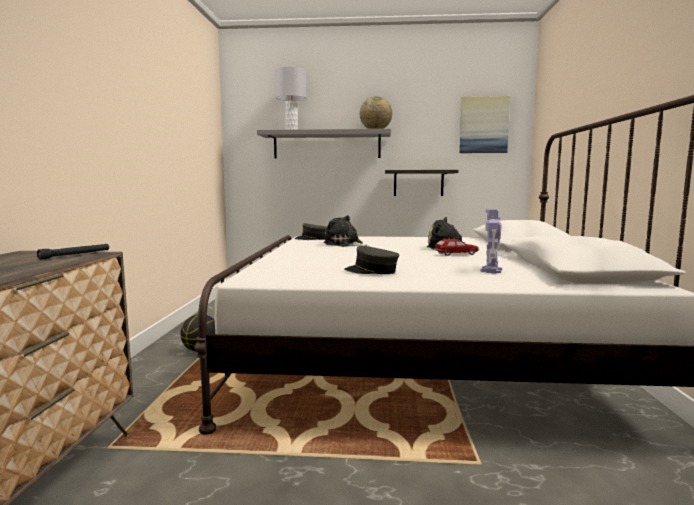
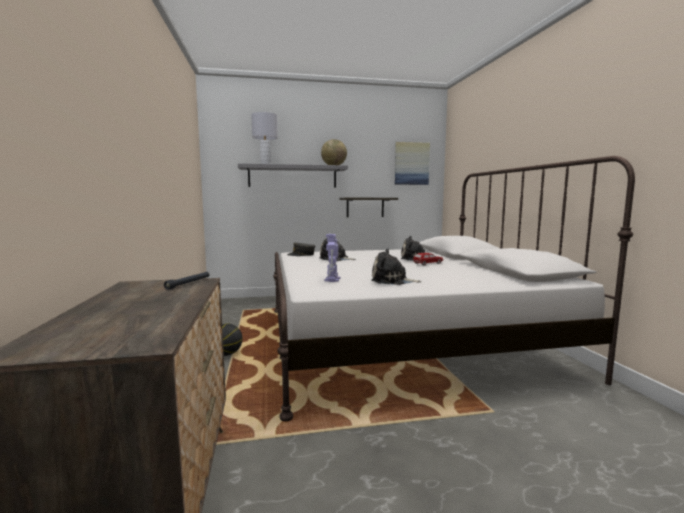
camera: 15 degrees left, 0 degrees up
grey cap [345,246,399,274] -> plush toy [371,248,421,285]
toy robot [480,209,502,273] -> toy robot moved to [324,234,340,282]

